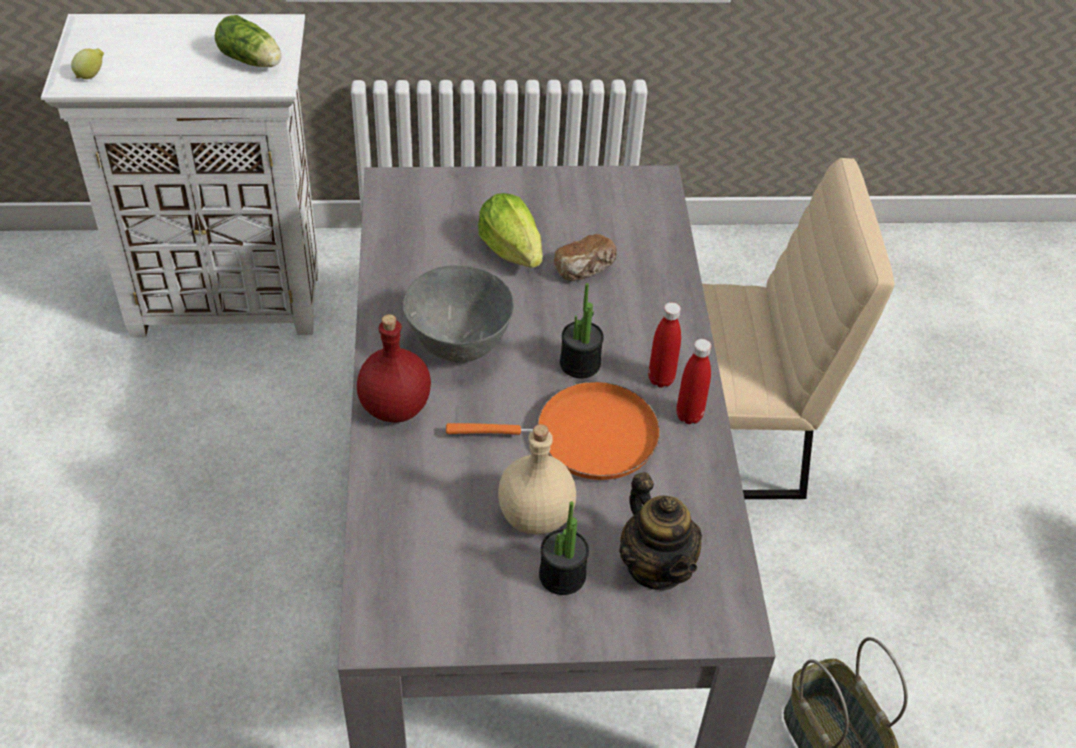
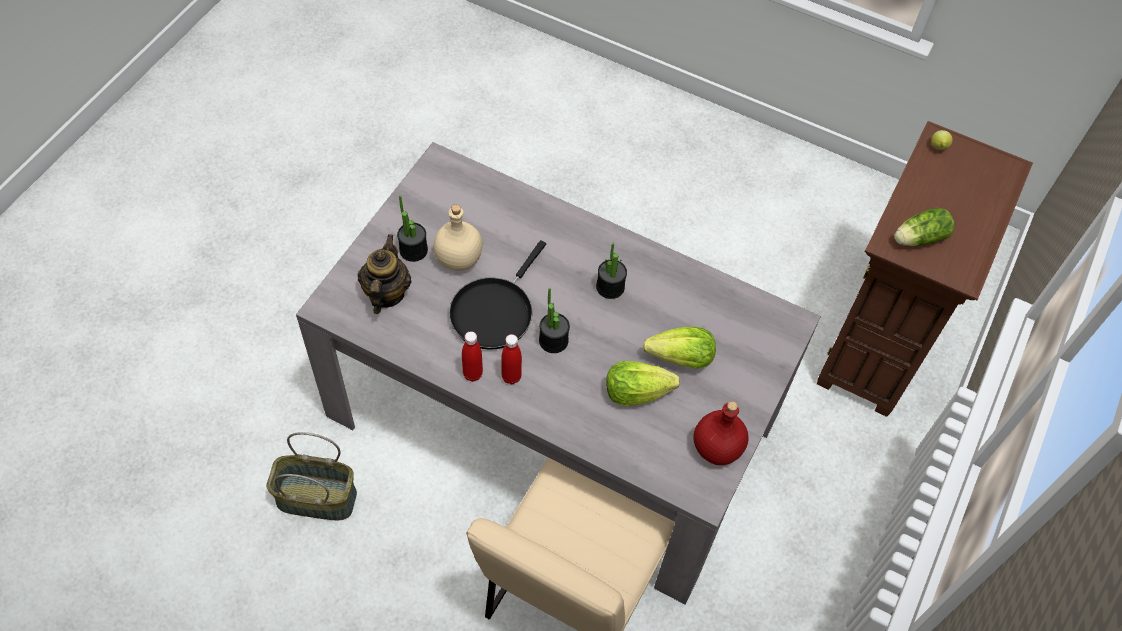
camera: 120 degrees right, 10 degrees up
white cabinet [41,14,318,337] -> brown cabinet [817,121,1033,417]
red bottle [357,314,431,422] -> red bottle moved to [693,401,749,465]
grey bowl [403,265,514,362] -> potted plant [596,243,627,299]
orange frying pan [446,382,660,480] -> black frying pan [449,240,546,350]
bread [554,234,617,281] -> lettuce [606,361,680,406]
teapot [619,473,702,590] -> teapot turned 90 degrees clockwise [358,234,412,314]

